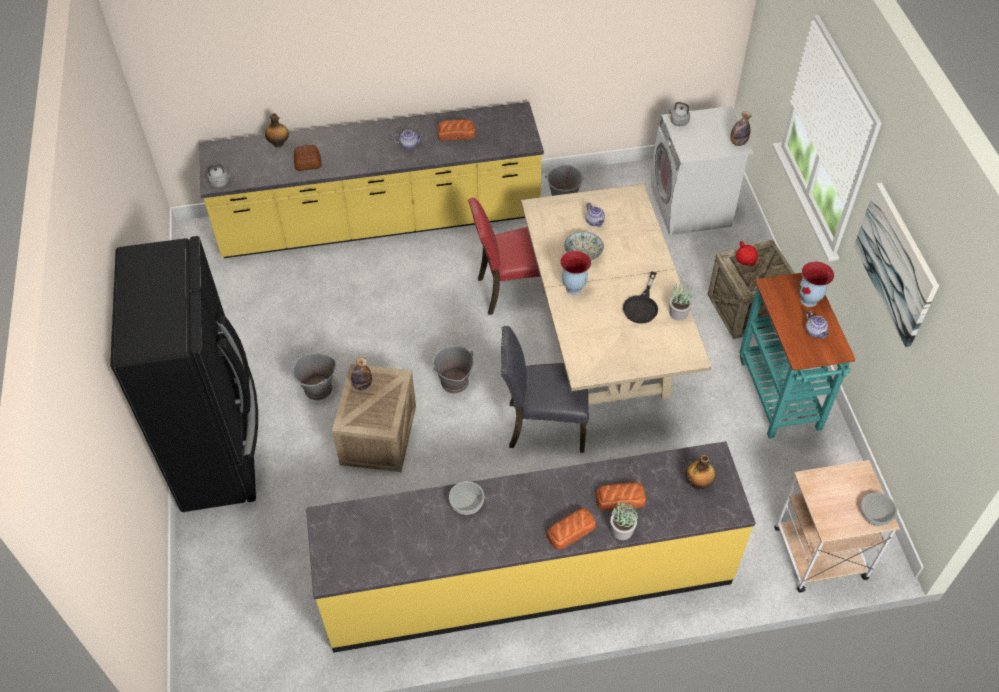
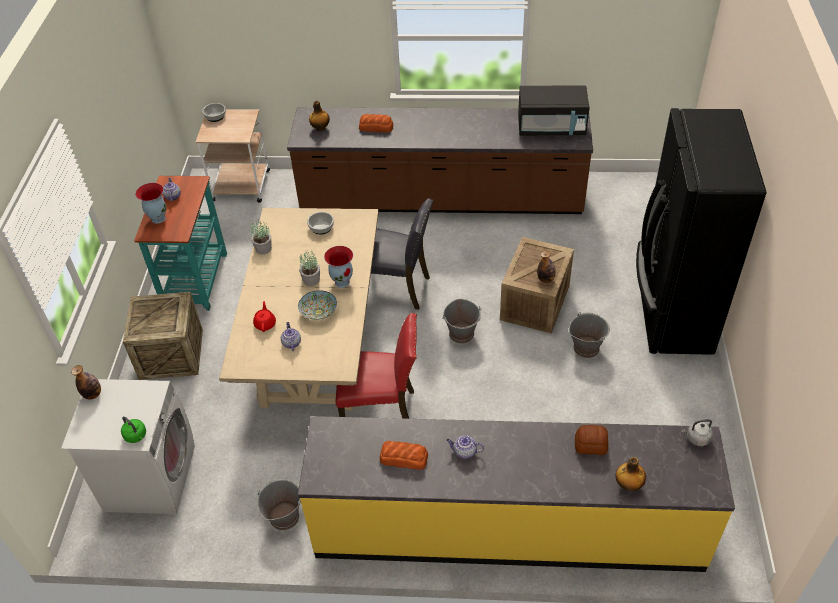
camera: 165 degrees left, 5 degrees down
yellow counter [306,441,756,653] -> brown counter [287,107,593,214]
bowl [449,481,484,515] -> bowl moved to [307,212,334,235]
bread [546,508,596,550] -> none
potted plant [610,501,638,540] -> potted plant moved to [299,252,320,286]
black frying pan [623,271,658,324] -> none
grey kettle [667,102,690,126] -> green kettle [121,416,146,443]
red teapot [736,241,758,266] -> red teapot moved to [253,301,276,332]
picture [854,182,939,347] -> none
none -> black microwave [518,85,590,136]

